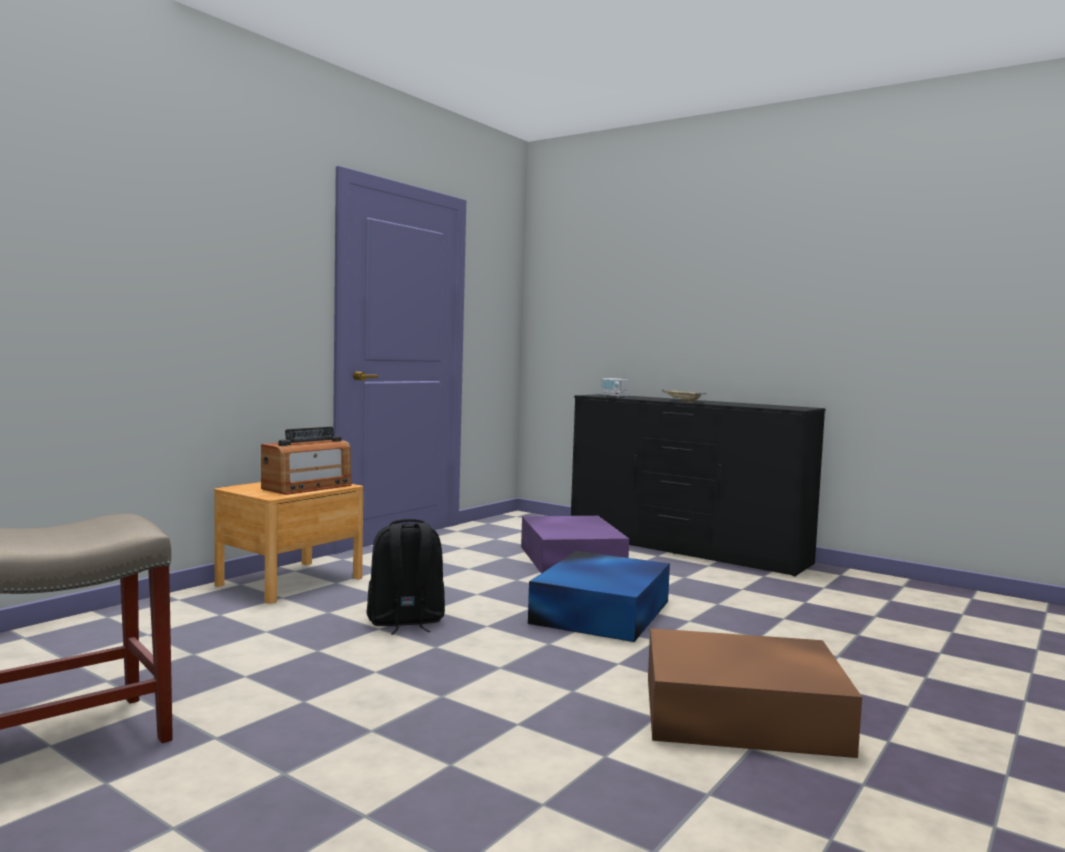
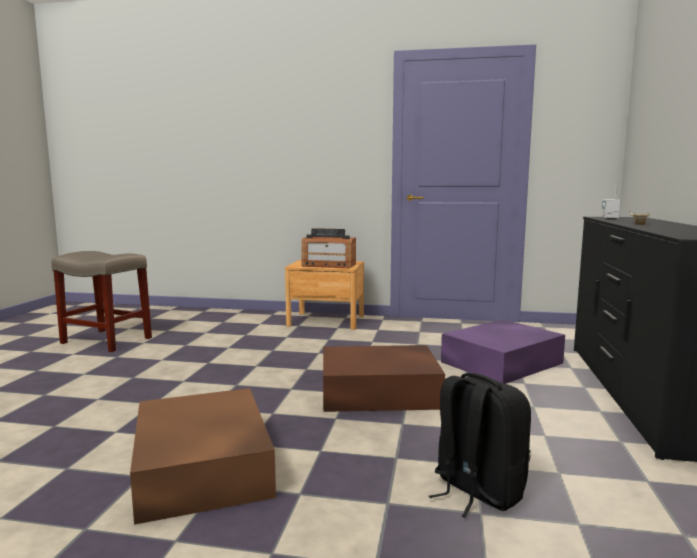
camera: 65 degrees right, 5 degrees up
black backpack [366,519,445,635] -> black backpack moved to [428,373,531,518]
blue storage box [528,551,670,642] -> brown storage box [323,345,445,412]

